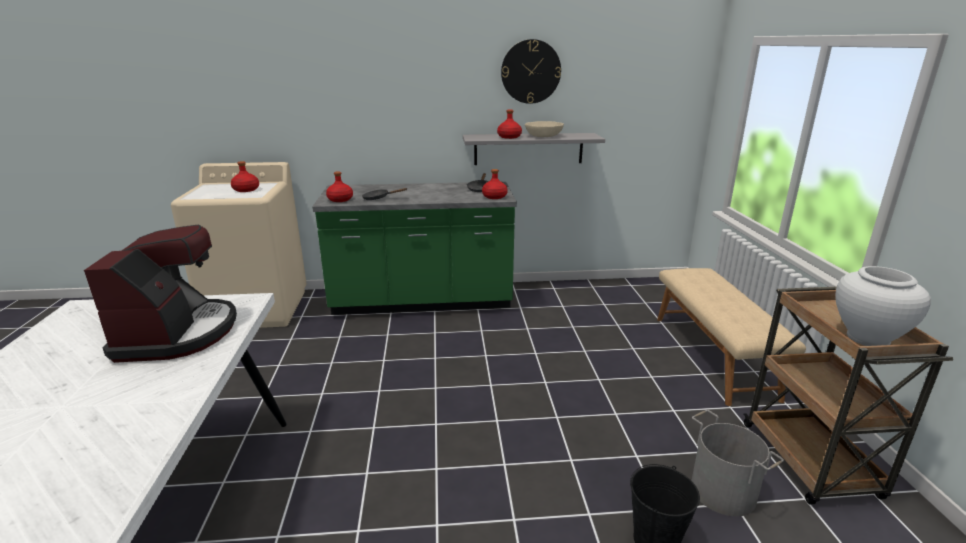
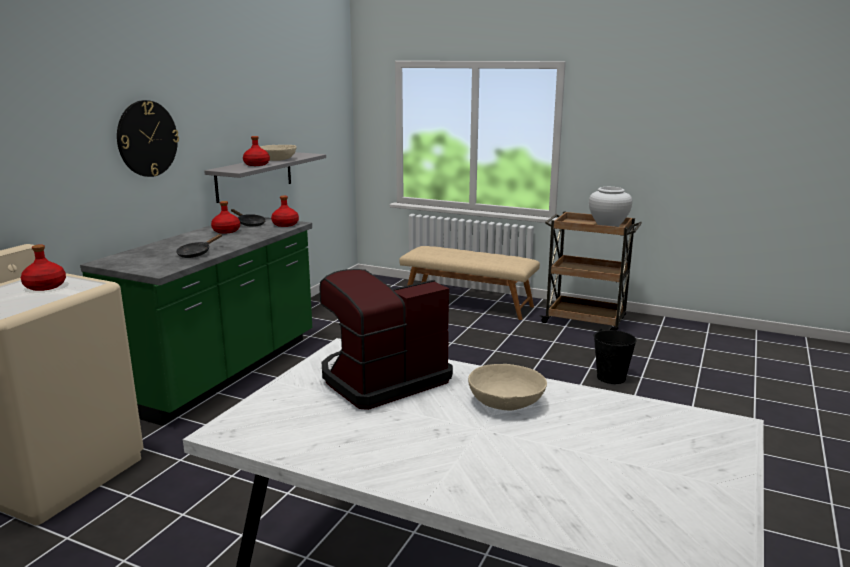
camera: 60 degrees left, 5 degrees down
coffee machine [84,225,237,363] -> coffee machine turned 60 degrees counterclockwise [319,269,453,410]
red bottle [326,171,353,202] -> red bottle moved to [211,201,240,234]
wall clock [501,39,561,104] -> wall clock moved to [117,100,179,177]
grey bucket [691,410,784,516] -> none
none -> beige bowl [468,364,547,411]

